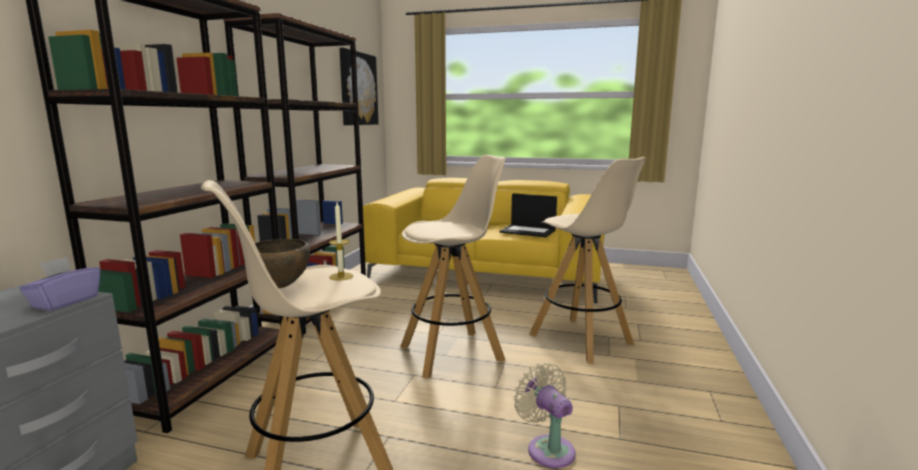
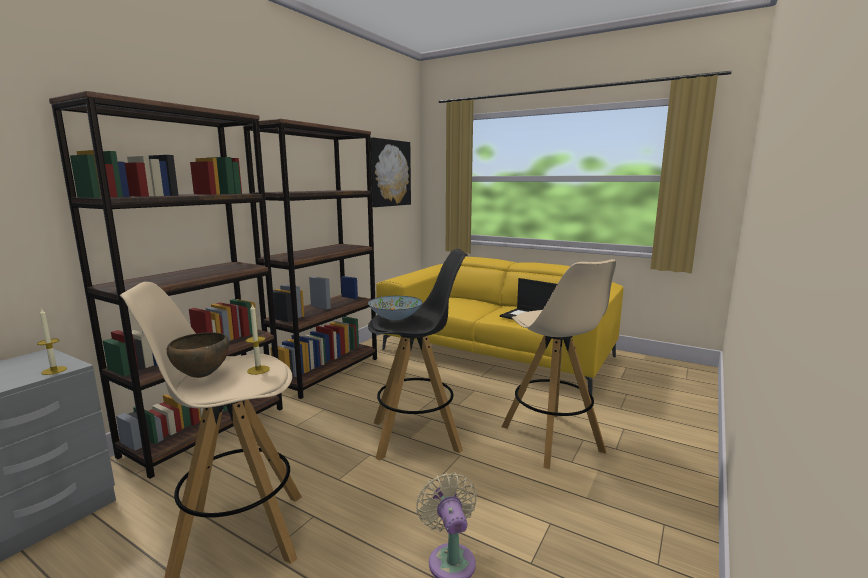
camera: 15 degrees right, 0 degrees up
purple tissue box [19,257,100,311] -> candle [37,308,67,375]
beige stool [400,155,506,379] -> black stool [368,249,468,460]
none -> bowl [368,296,423,320]

